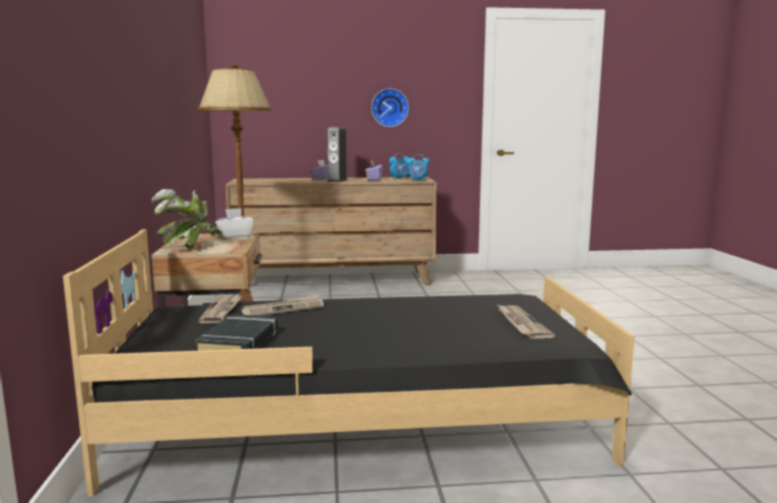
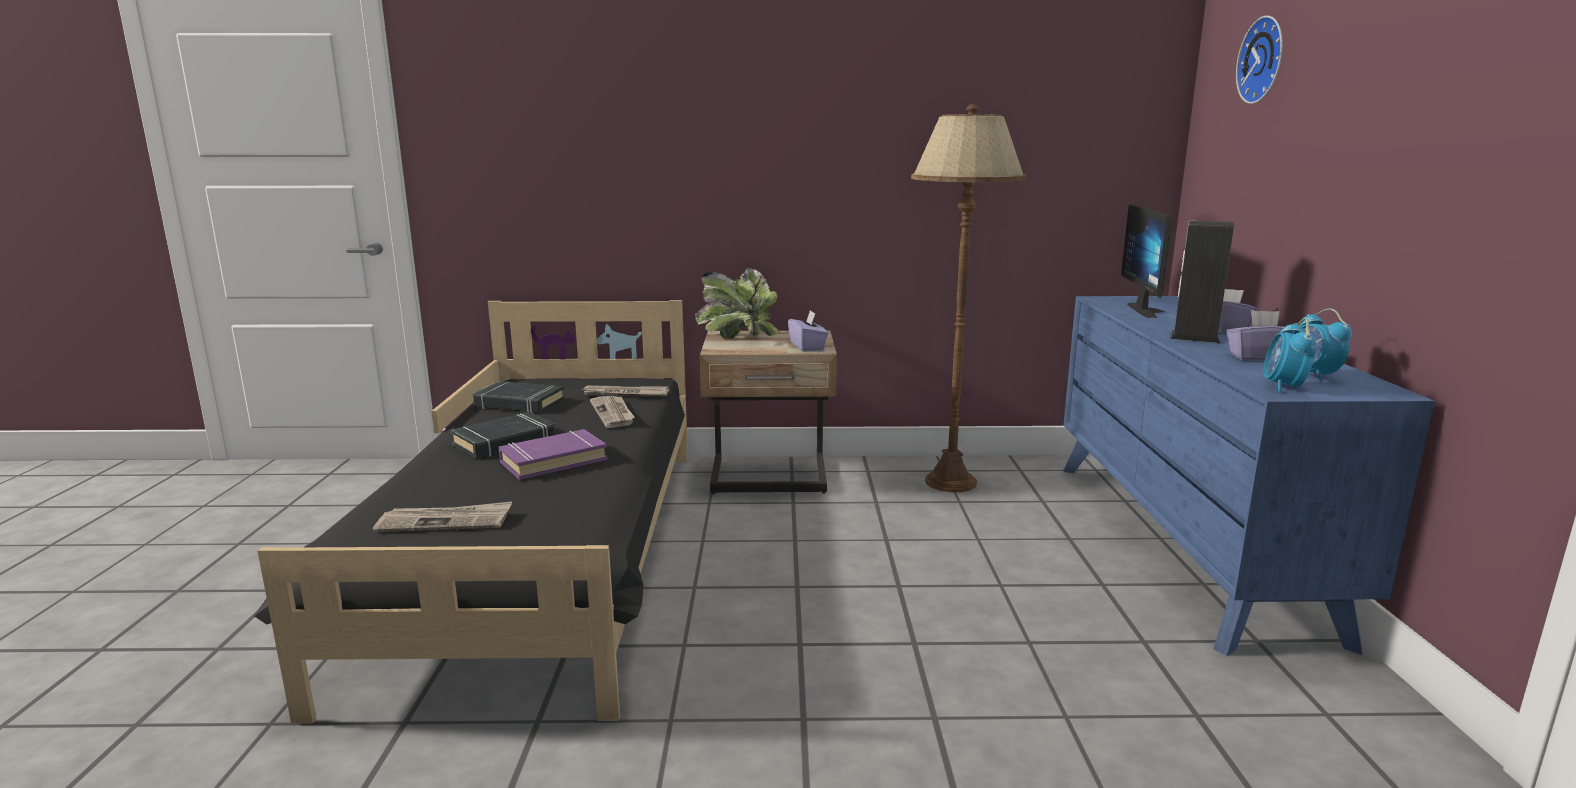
camera: 95 degrees right, 5 degrees up
white tissue box [215,208,254,238] -> purple tissue box [788,310,829,351]
brown dresser [226,177,437,290] -> blue dresser [1063,296,1435,656]
wall clock [371,88,409,127] -> wall clock moved to [1236,15,1283,104]
none -> black book [451,412,556,459]
none -> purple book [499,429,608,480]
none -> monitor [1121,204,1172,318]

